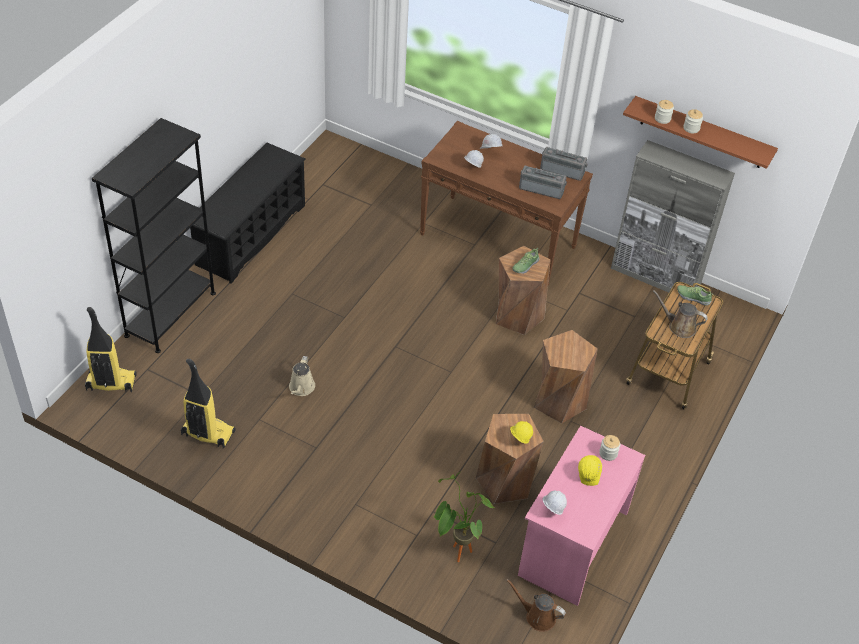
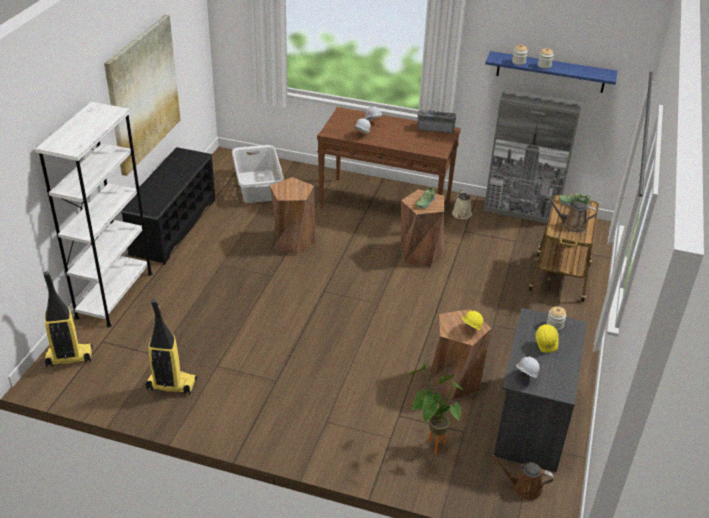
camera: 10 degrees left, 10 degrees down
black bookcase [92,118,216,353] -> white bookcase [35,102,152,328]
beige watering can [289,356,315,396] -> beige watering can moved to [452,190,472,219]
pink desk [518,426,645,606] -> grey desk [494,308,587,472]
radio [519,166,567,199] -> none
brown stool [534,330,598,424] -> brown stool moved to [270,177,315,255]
brown shelf [623,96,778,169] -> blue shelf [485,51,618,93]
none -> picture [104,15,181,176]
none -> grey laundry basket [232,145,284,203]

